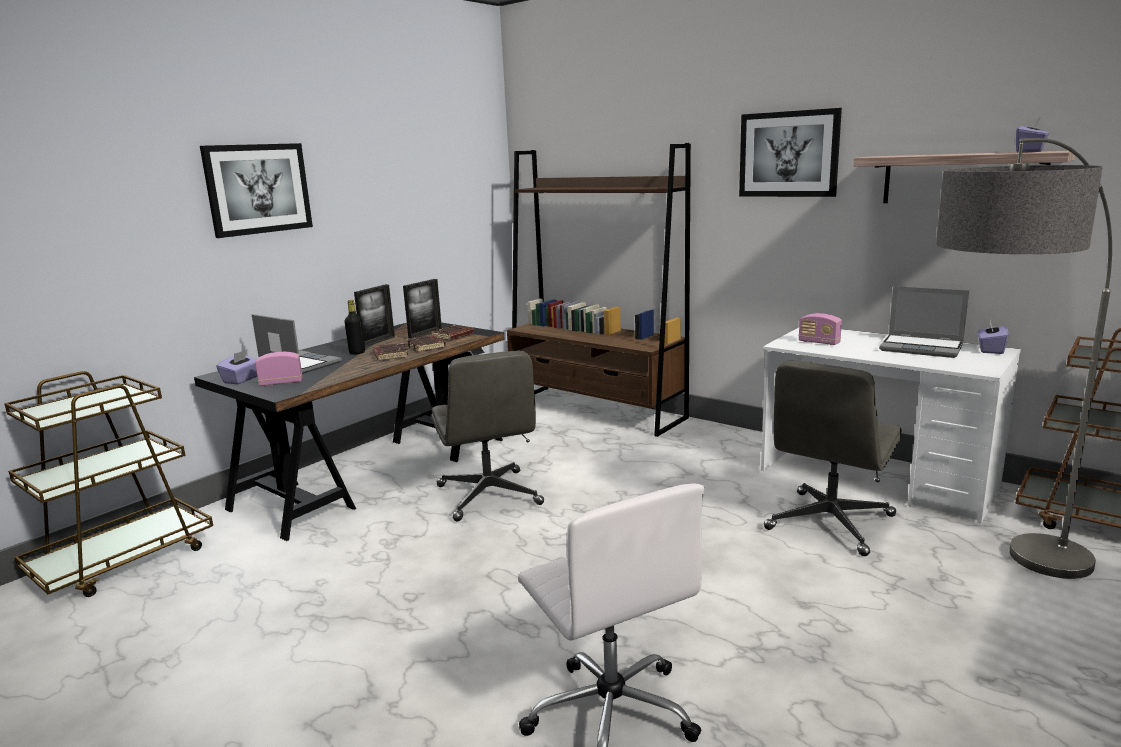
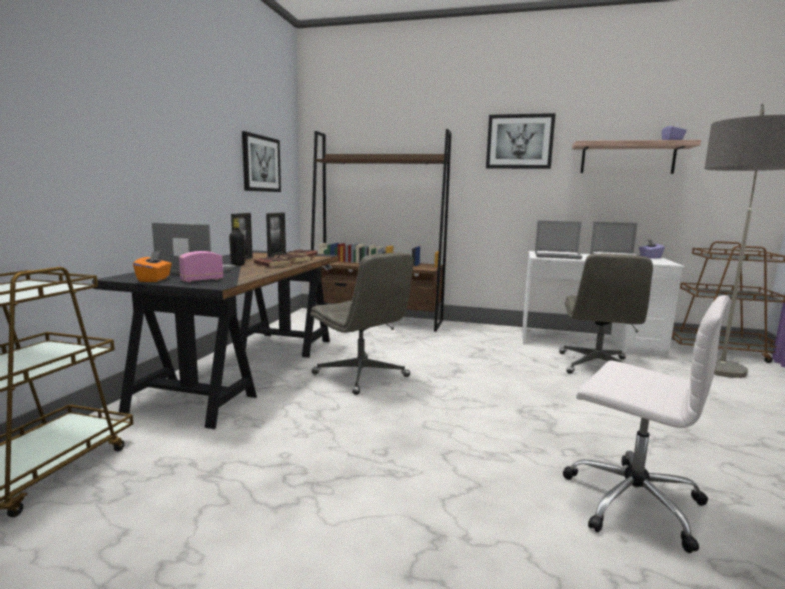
camera: 25 degrees left, 5 degrees down
picture [200,143,313,238] -> picture moved to [242,131,281,192]
purple tissue box [216,350,257,384] -> orange tissue box [133,251,172,282]
radio [798,313,842,345] -> laptop [535,220,582,259]

